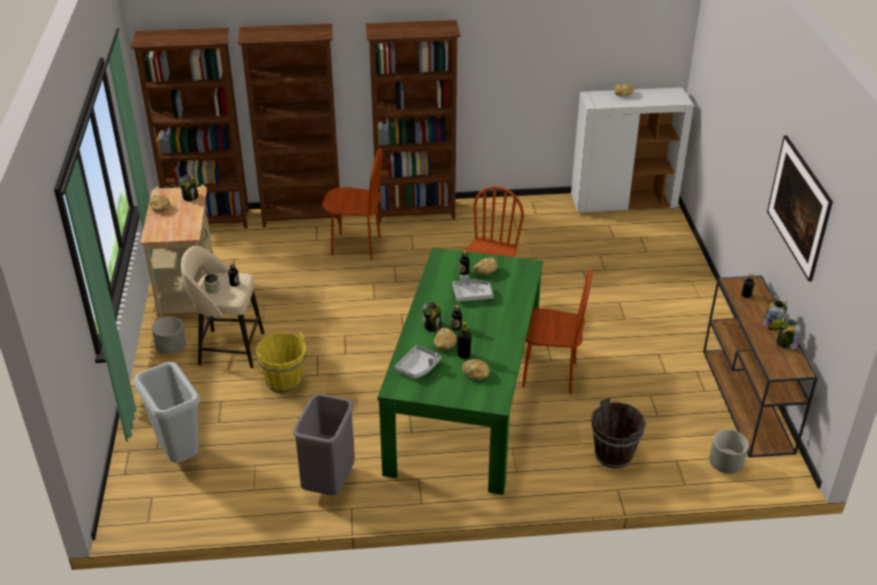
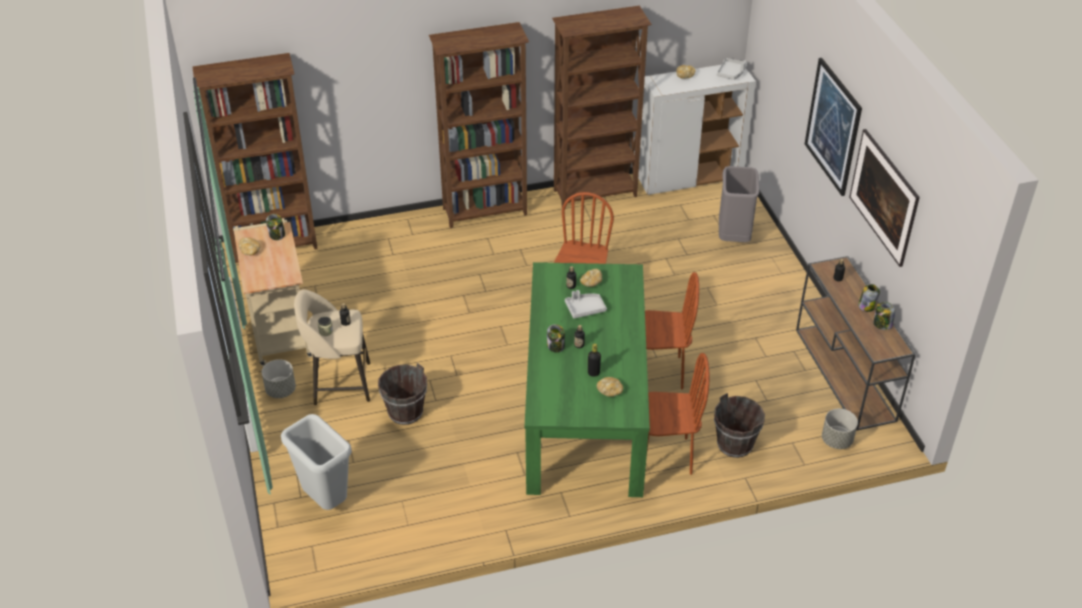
camera: 10 degrees left, 5 degrees up
brown bookcase [238,24,340,228] -> brown bookcase moved to [552,6,652,208]
yellow bucket [256,332,306,394] -> brown bucket [378,363,427,425]
grey trash can [293,394,355,496] -> grey trash can moved to [719,166,759,242]
brown chair [322,148,382,260] -> brown chair moved to [647,353,709,475]
grey tray [395,345,441,379] -> grey tray moved to [717,58,747,80]
bread [434,328,457,350] -> none
none -> picture [805,58,862,196]

